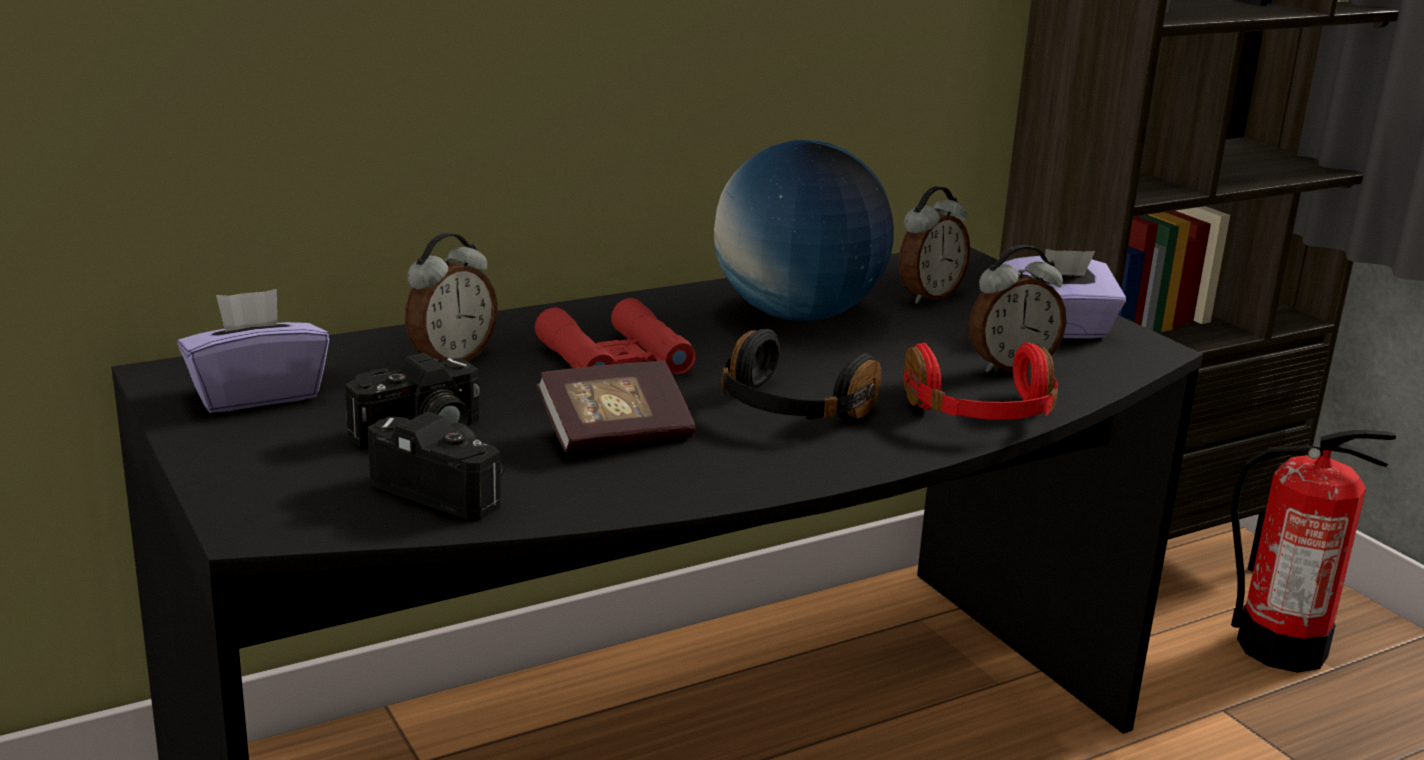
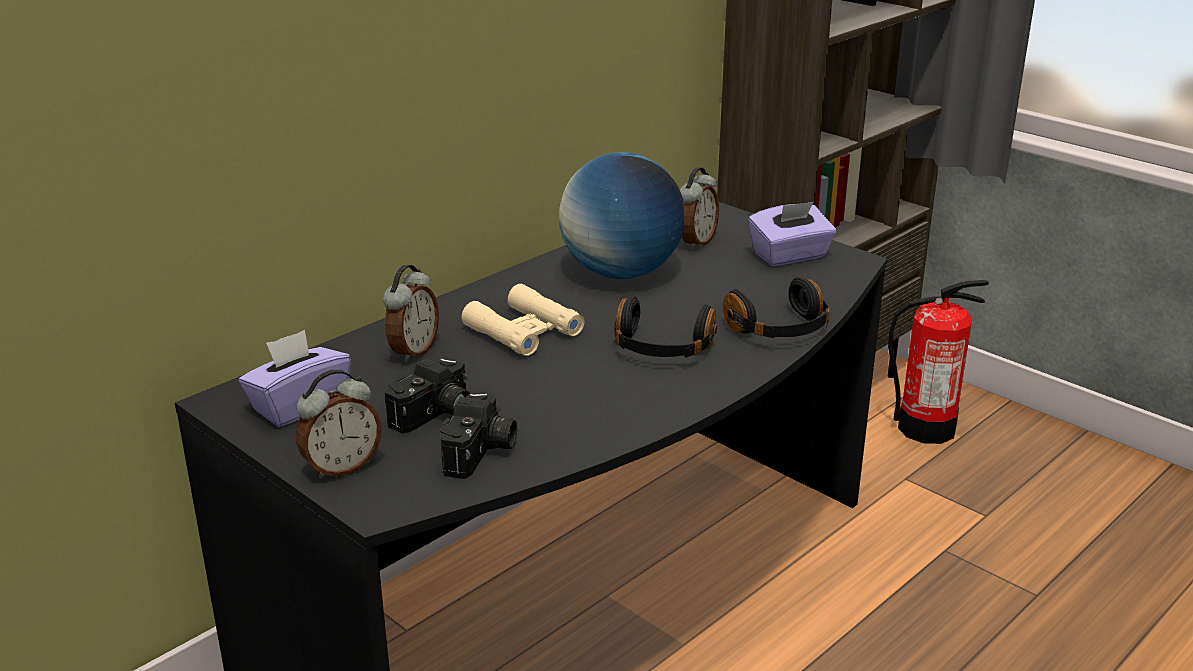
camera: 15 degrees left, 5 degrees up
camera [368,412,504,520] -> camera turned 90 degrees clockwise [440,391,517,479]
red binoculars [535,298,696,375] -> beige binoculars [462,284,584,356]
book [536,361,696,452] -> none
red headphones [904,342,1058,420] -> black headphones [723,277,830,338]
alarm clock [969,245,1067,373] -> alarm clock moved to [296,369,382,479]

